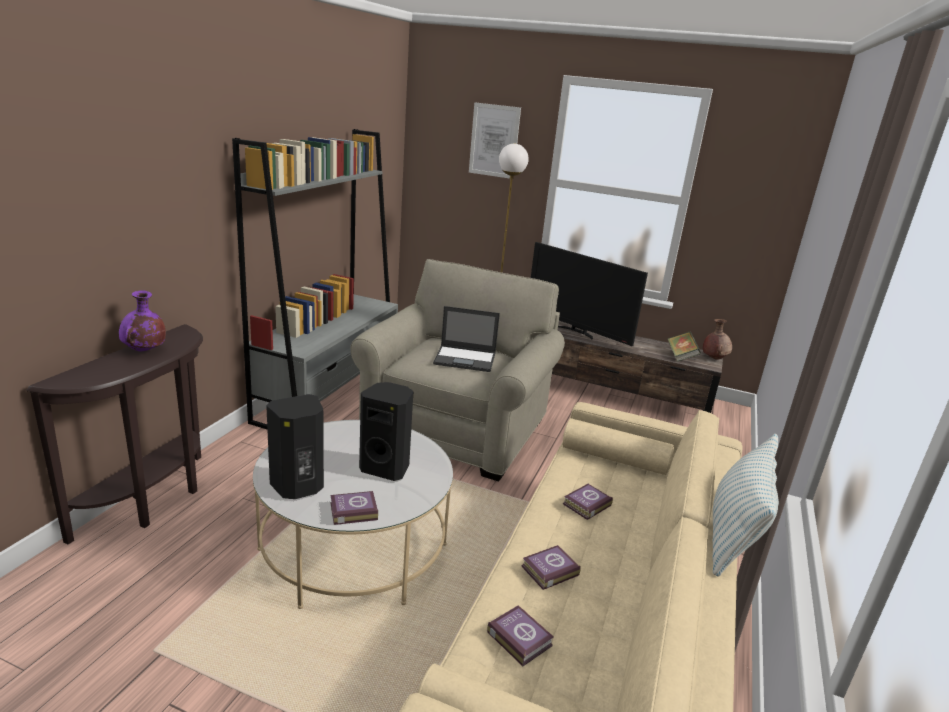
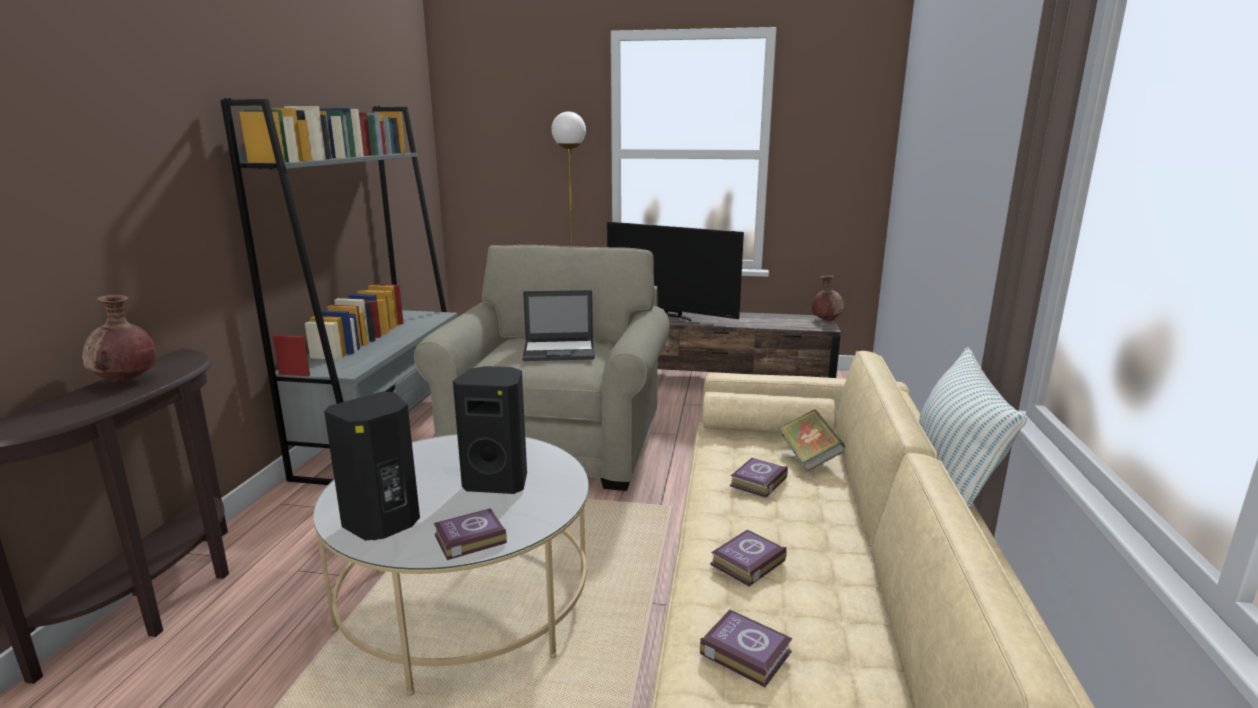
camera: 10 degrees left, 5 degrees down
purple vase [119,290,166,352] -> brown vase [82,295,156,383]
picture [469,102,521,179] -> none
book [668,332,701,362] -> book moved to [778,409,845,472]

